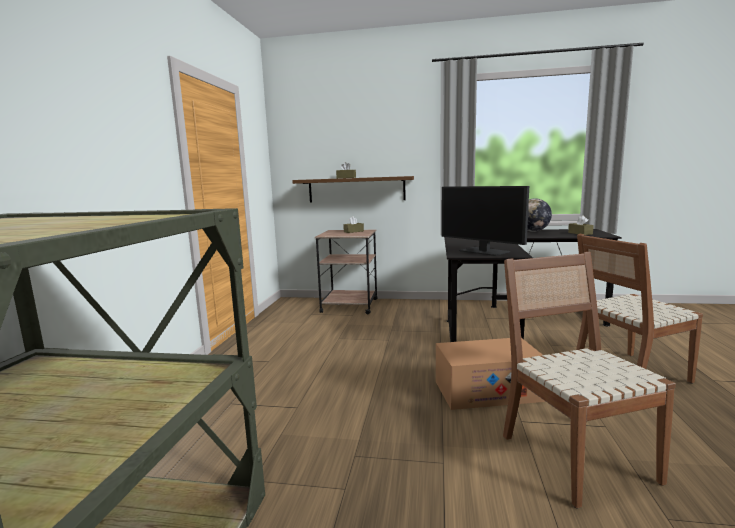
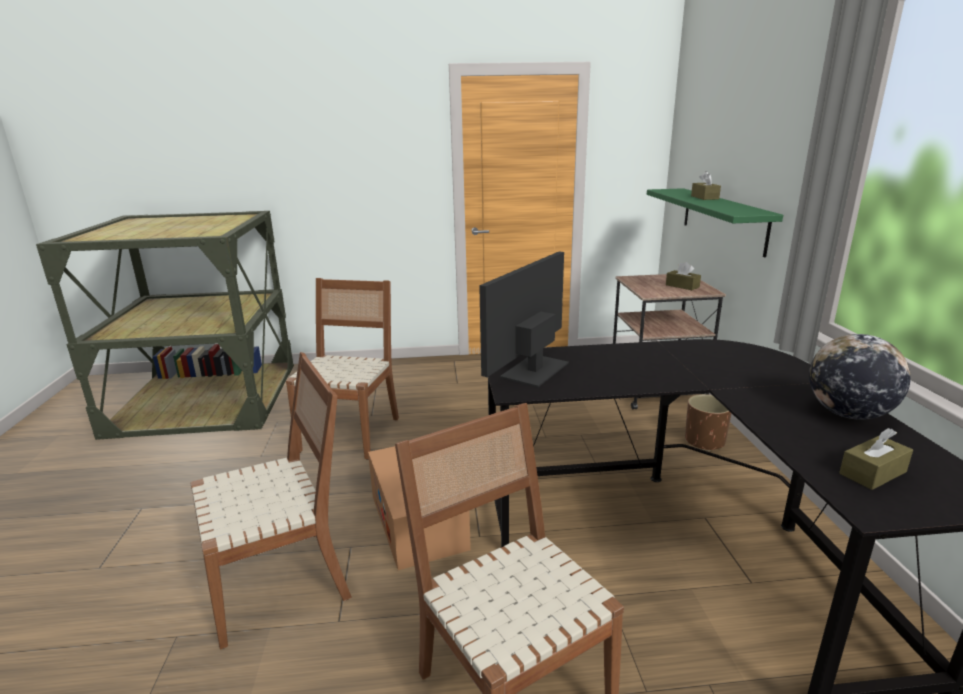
camera: 75 degrees right, 10 degrees up
brown shelf [292,176,414,202] -> green shelf [647,188,783,257]
none -> chair [286,278,399,460]
none -> brown planter [685,394,732,451]

